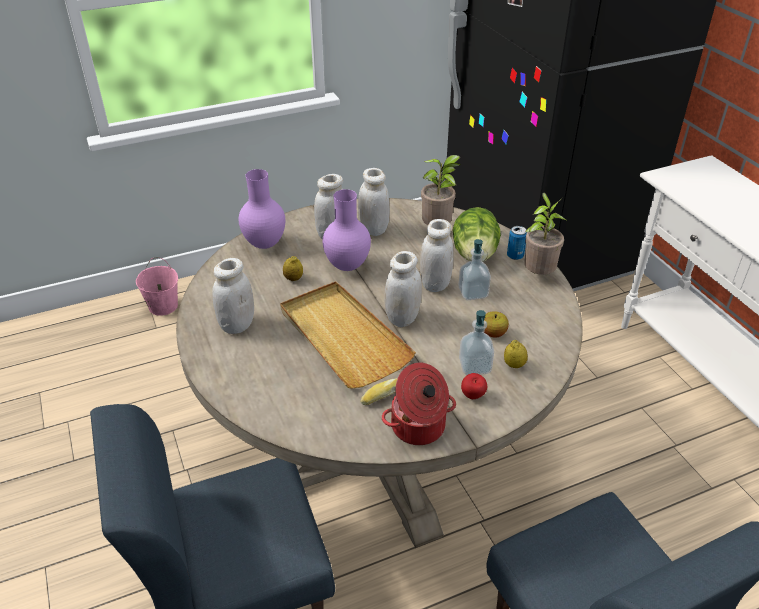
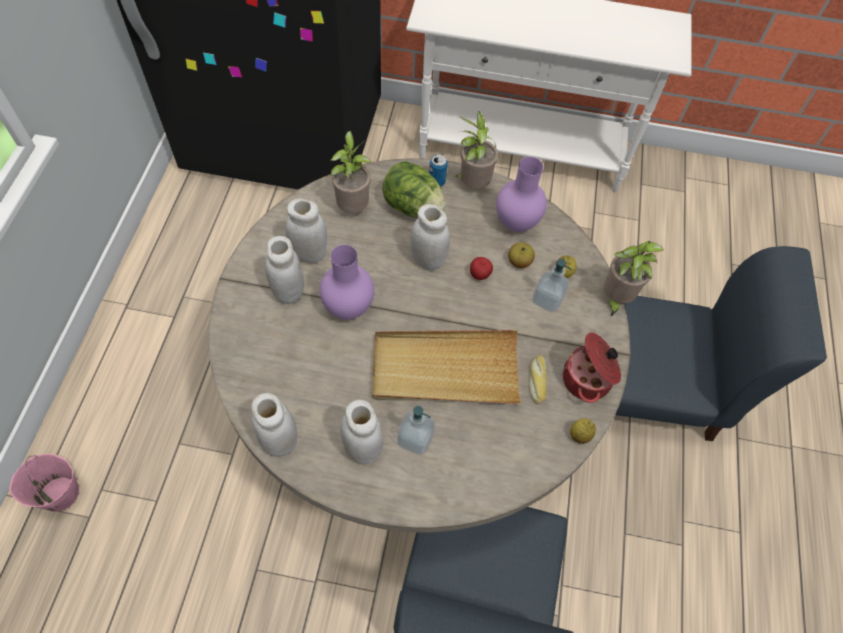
camera: 60 degrees left, 20 degrees up
purple vase [239,169,285,249] -> purple vase moved to [496,157,547,232]
lemon [283,256,303,281] -> lemon moved to [570,418,596,444]
white jar [385,251,422,327] -> white jar moved to [251,393,298,457]
soap dispenser [458,239,491,300] -> soap dispenser moved to [397,406,435,455]
apple [461,373,487,399] -> apple moved to [470,257,493,280]
none -> potted plant [604,241,664,317]

